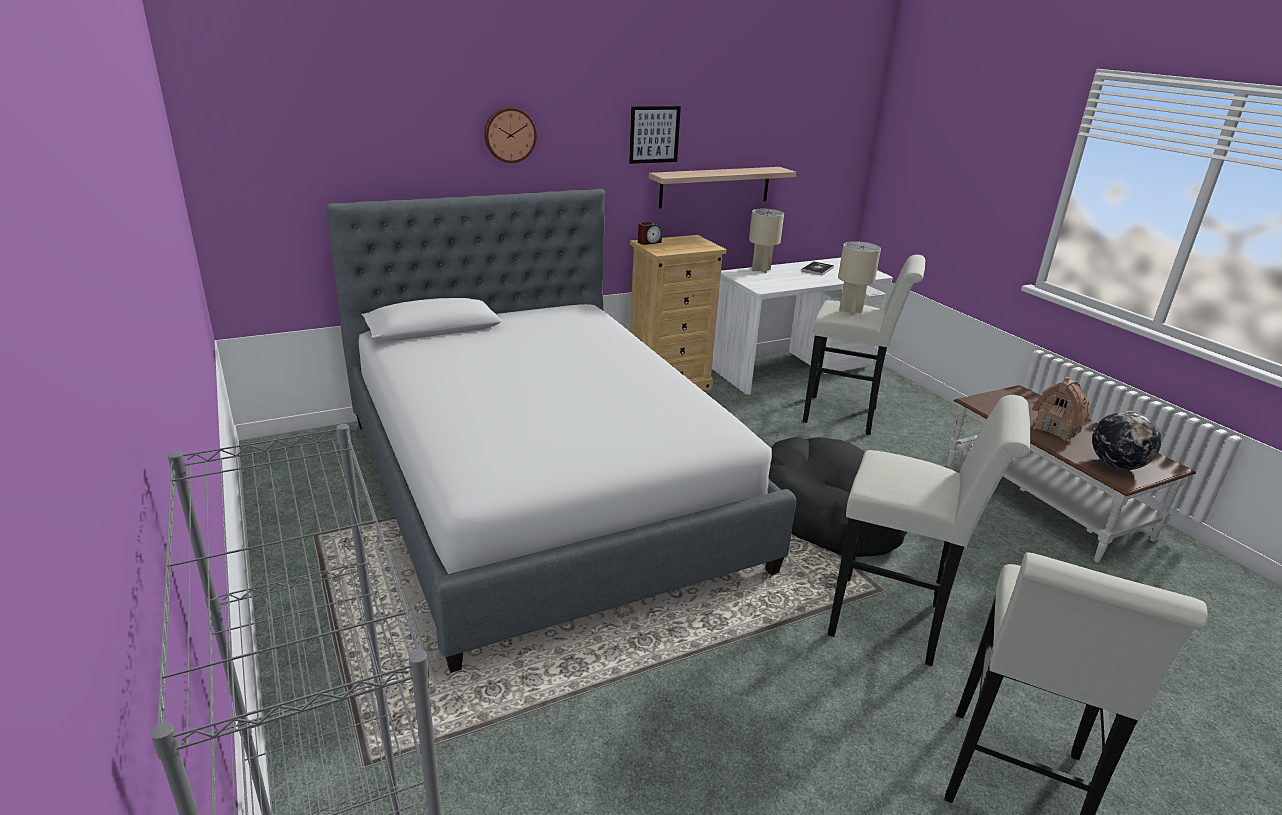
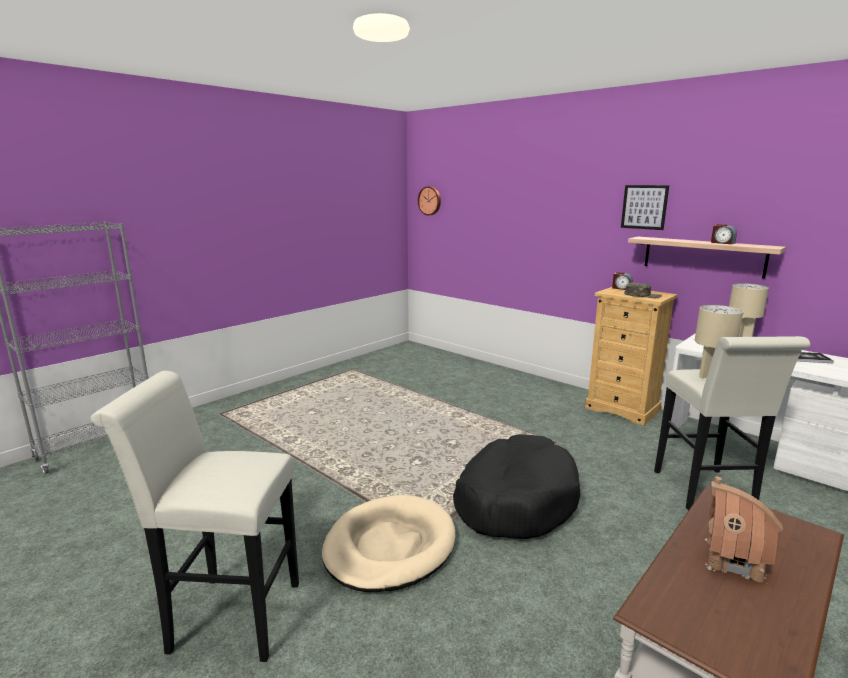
camera: 70 degrees right, 10 degrees down
bed [326,189,796,673] -> none
wall clock [484,107,537,163] -> wall clock moved to [418,186,441,215]
white stool [828,395,1031,666] -> beige dog bed [322,495,456,592]
globe [1092,411,1161,470] -> none
none -> green cap [625,282,662,298]
none -> alarm clock [711,224,737,244]

